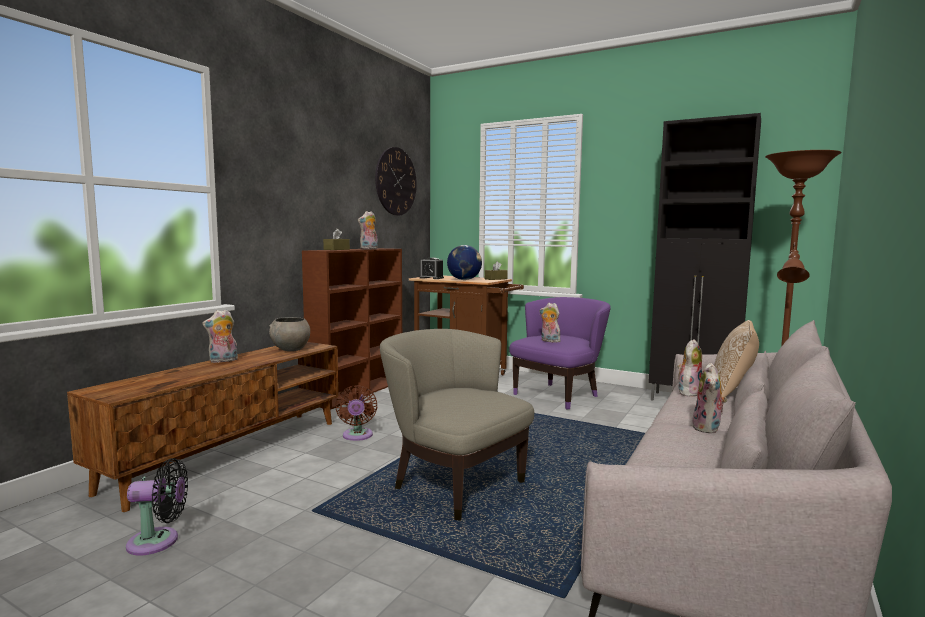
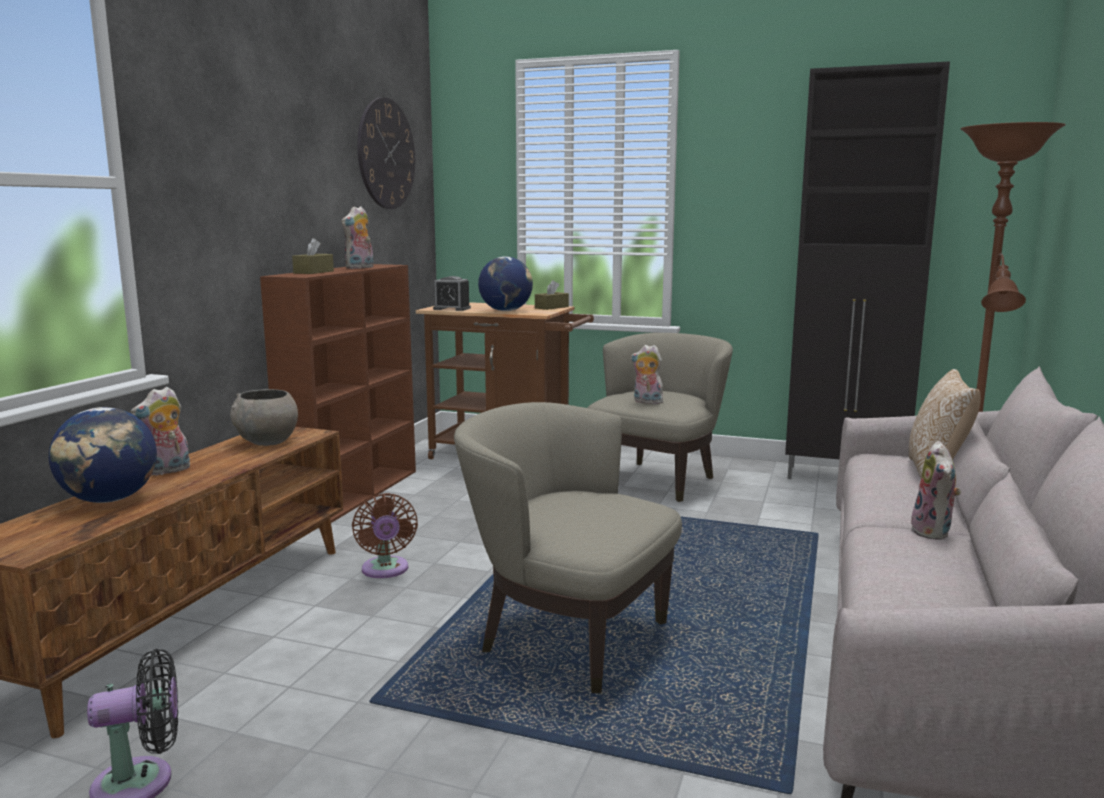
camera: 10 degrees left, 5 degrees up
purple armchair [509,297,611,410] -> beige armchair [588,333,733,502]
plush toy [677,339,702,397] -> none
none -> globe [49,407,157,503]

